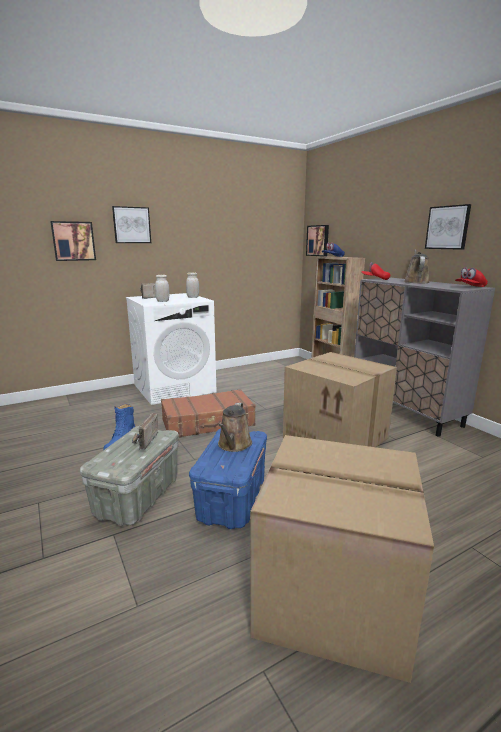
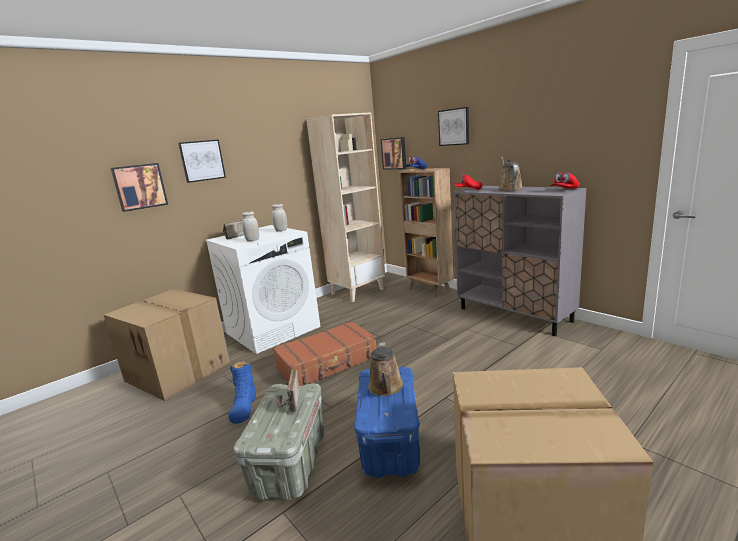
camera: 10 degrees left, 0 degrees up
cardboard box [283,352,397,447] -> cardboard box moved to [104,289,230,401]
picture [425,204,471,250] -> picture moved to [438,107,469,146]
none -> beige bookcase [306,112,385,302]

